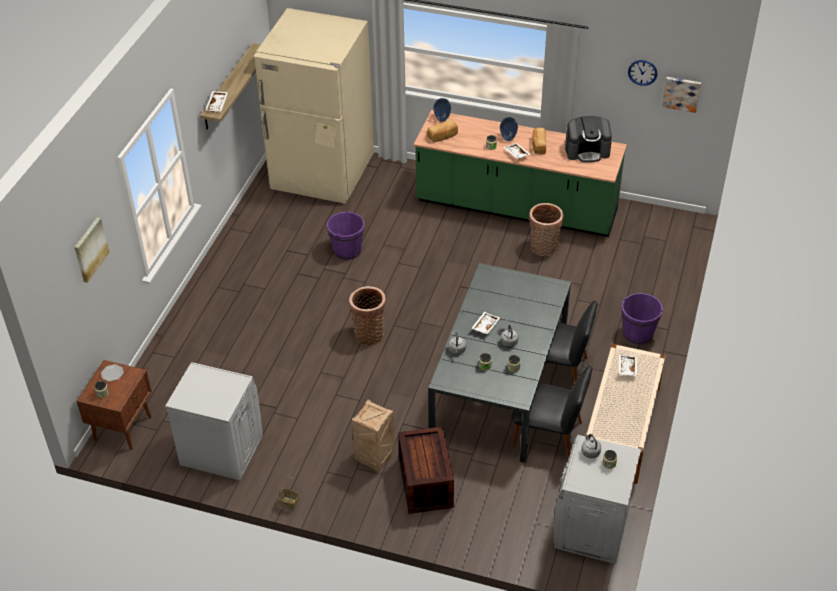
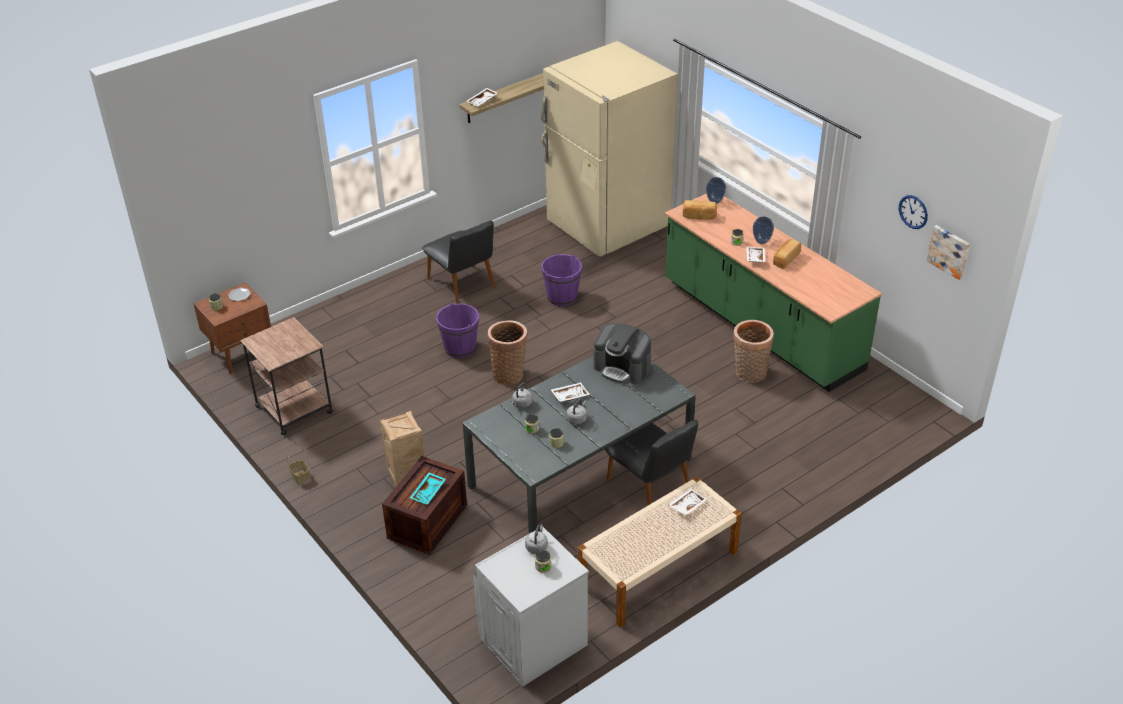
camera: 35 degrees right, 5 degrees down
picture [74,217,109,283] -> none
white washing machine [165,362,263,480] -> brown cart [240,317,333,435]
black chair [512,365,592,458] -> black chair moved to [422,221,495,304]
coffee machine [565,116,612,162] -> coffee machine moved to [593,323,651,384]
purple bucket [622,293,663,345] -> purple bucket moved to [436,303,479,358]
none -> turquoise tray [410,472,446,505]

